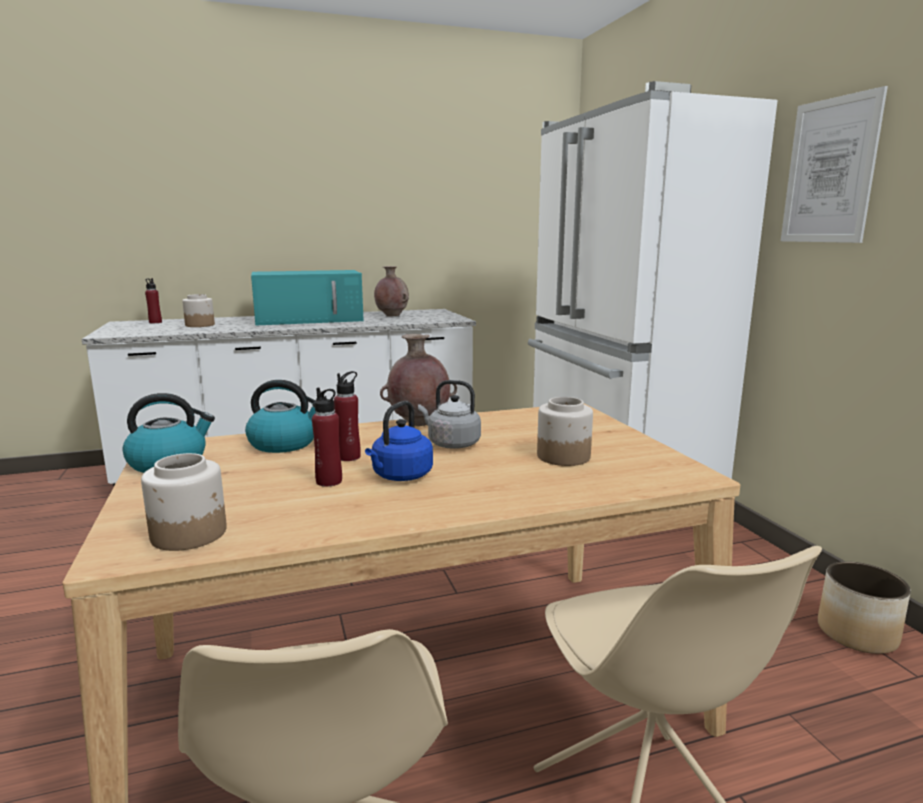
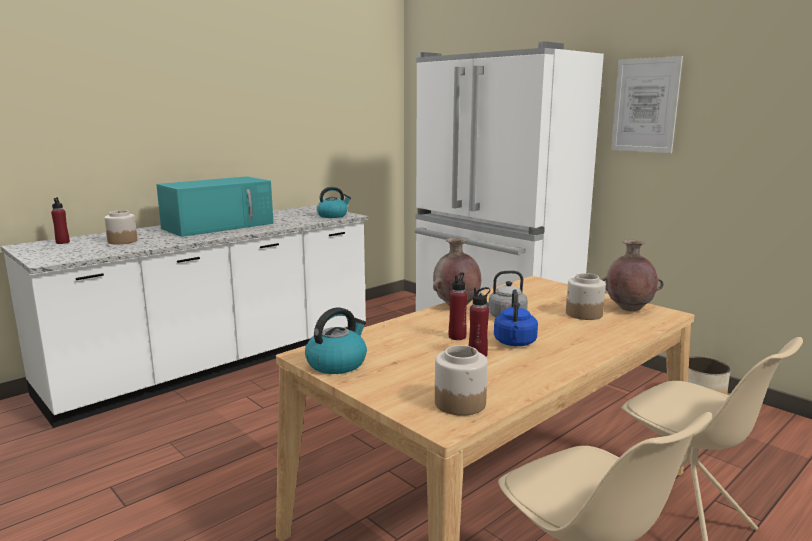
camera: 25 degrees left, 0 degrees up
kettle [245,380,316,453] -> kettle moved to [317,187,351,218]
brown vase [374,266,409,316] -> brown vase moved to [602,239,664,311]

